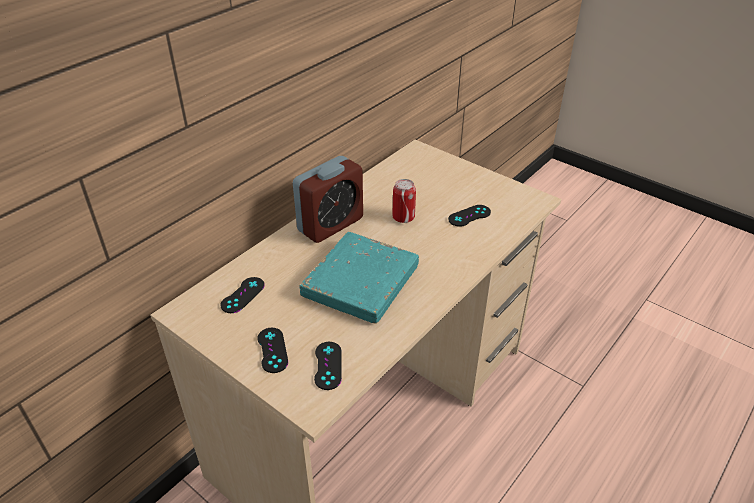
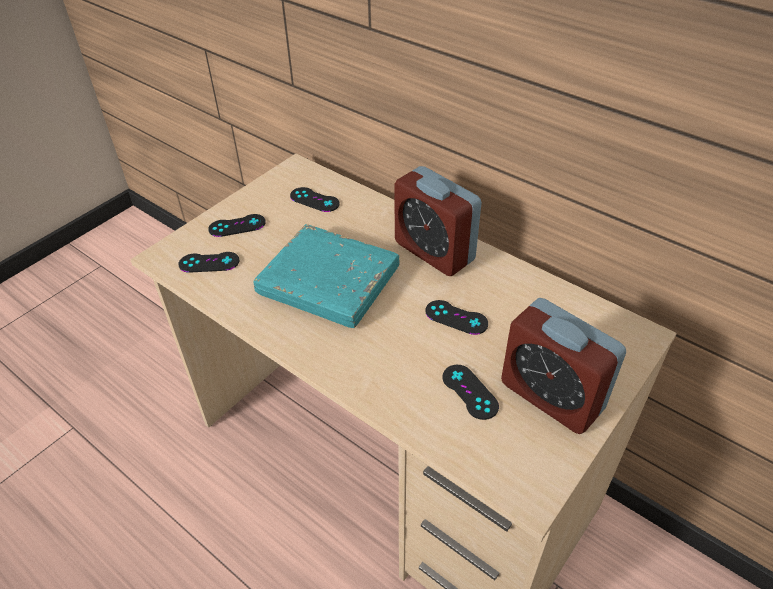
camera: 90 degrees right, 5 degrees up
can [392,179,416,223] -> black game controller [425,300,488,335]
none -> alarm clock [501,298,626,434]

